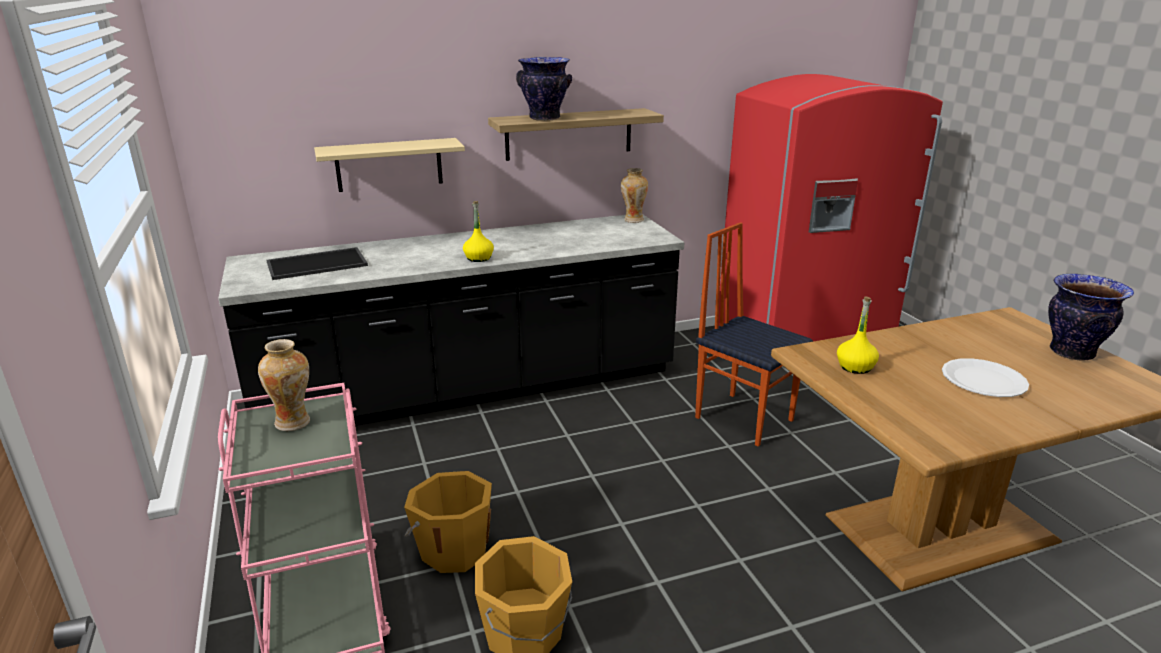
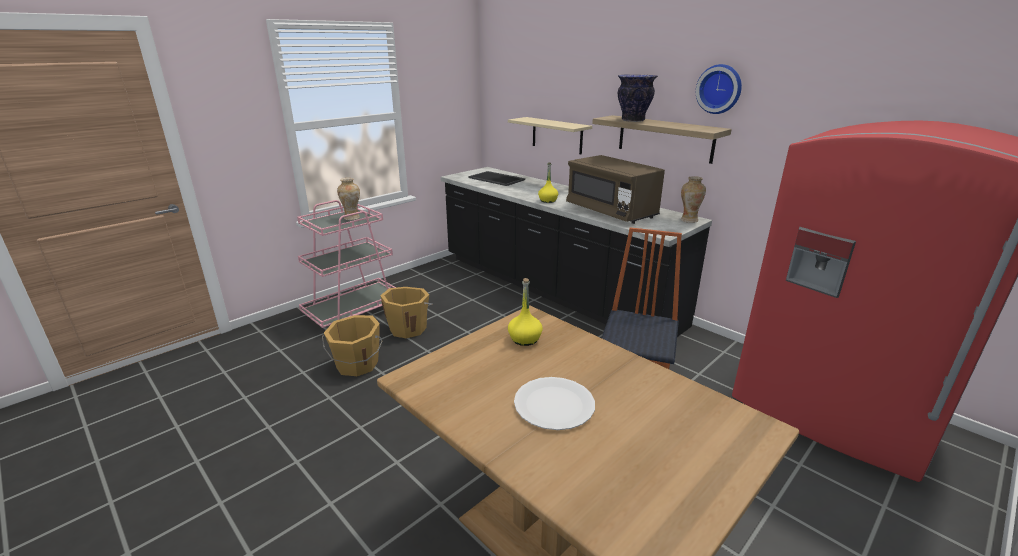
camera: 65 degrees right, 0 degrees up
vase [1048,274,1134,361] -> none
none -> brown microwave [566,155,665,224]
none -> wall clock [696,64,742,114]

